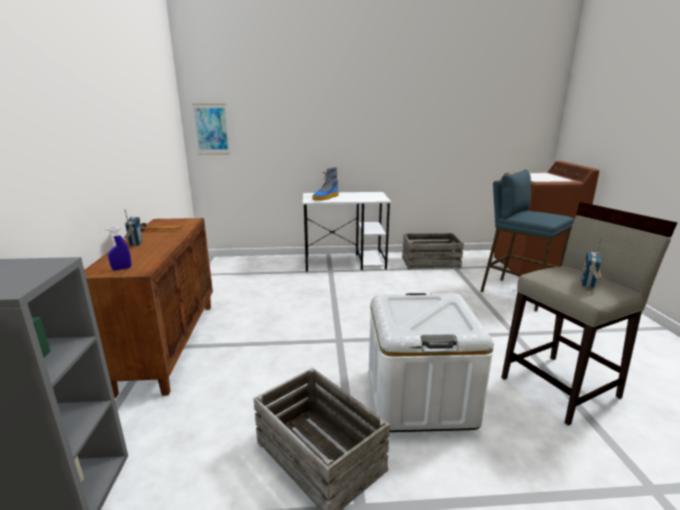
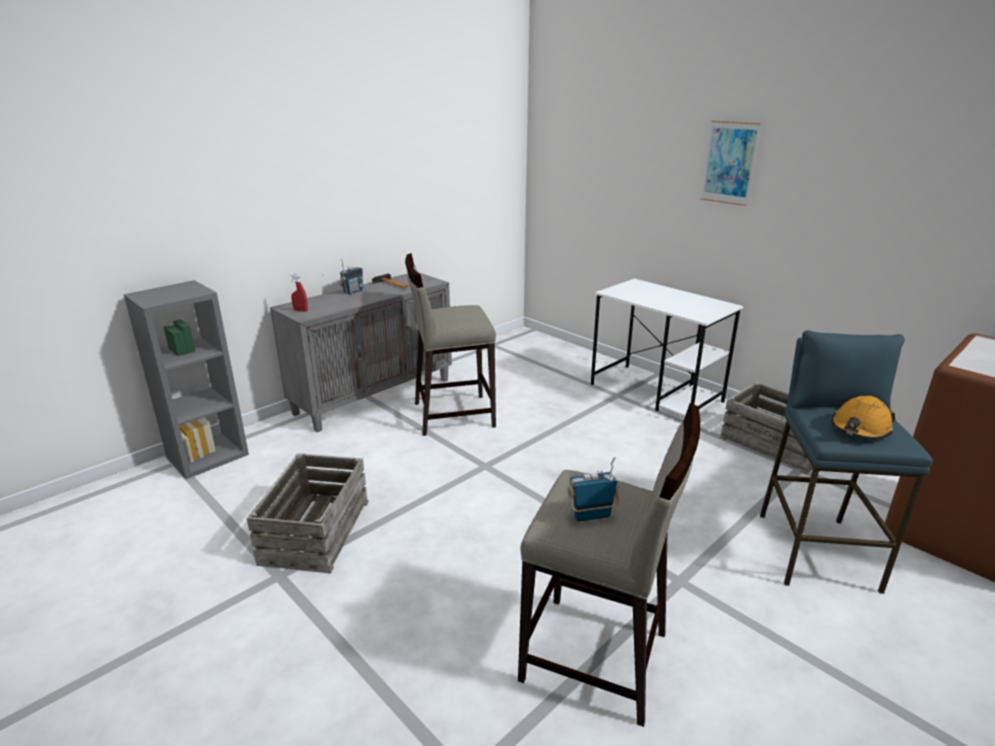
camera: 50 degrees right, 5 degrees up
brown cabinet [84,218,213,398] -> grey cabinet [270,272,452,432]
blue spray bottle [105,227,131,271] -> red spray bottle [290,274,308,312]
picture [192,104,230,155] -> picture moved to [701,120,761,206]
boot [313,167,339,201] -> none
white storage box [369,293,494,432] -> none
none -> beige stool [405,253,496,436]
none -> orange hard hat [831,396,896,439]

